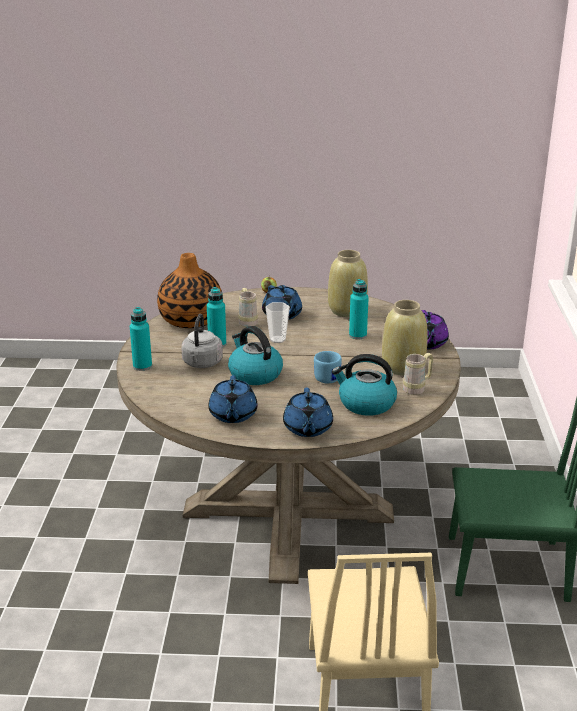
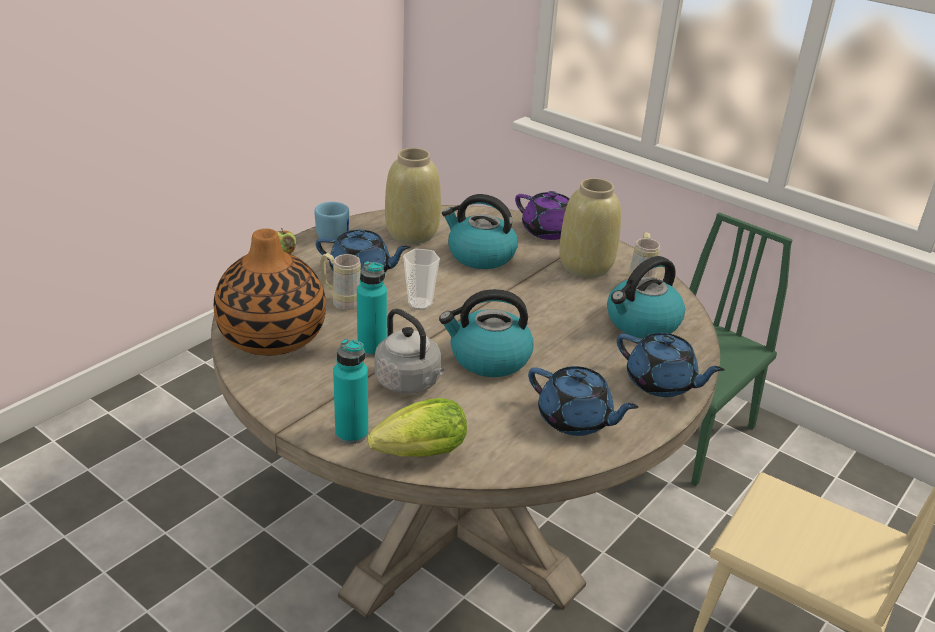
camera: 55 degrees left, 5 degrees up
blue mug [314,351,342,383] -> blue mug moved to [314,202,349,239]
turquoise bottle [349,279,369,339] -> kettle [442,194,518,269]
none -> lettuce [368,398,467,457]

